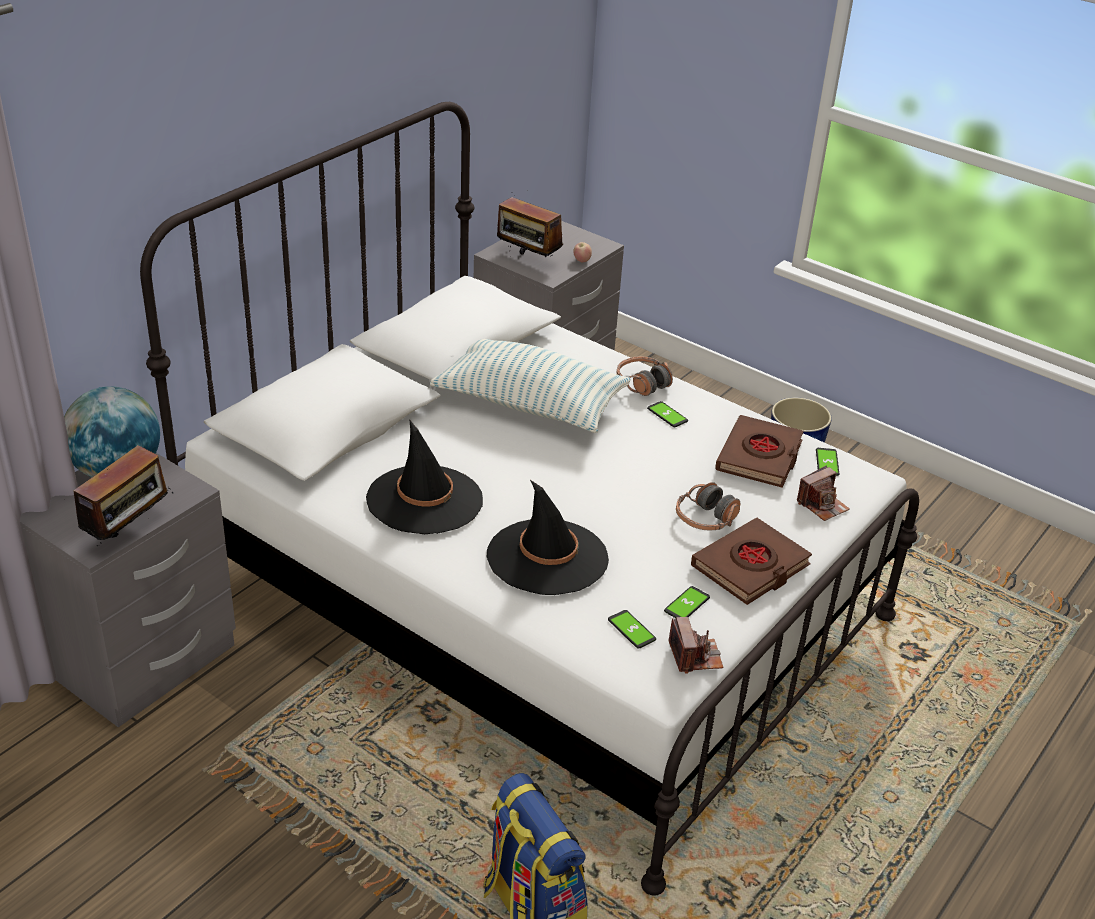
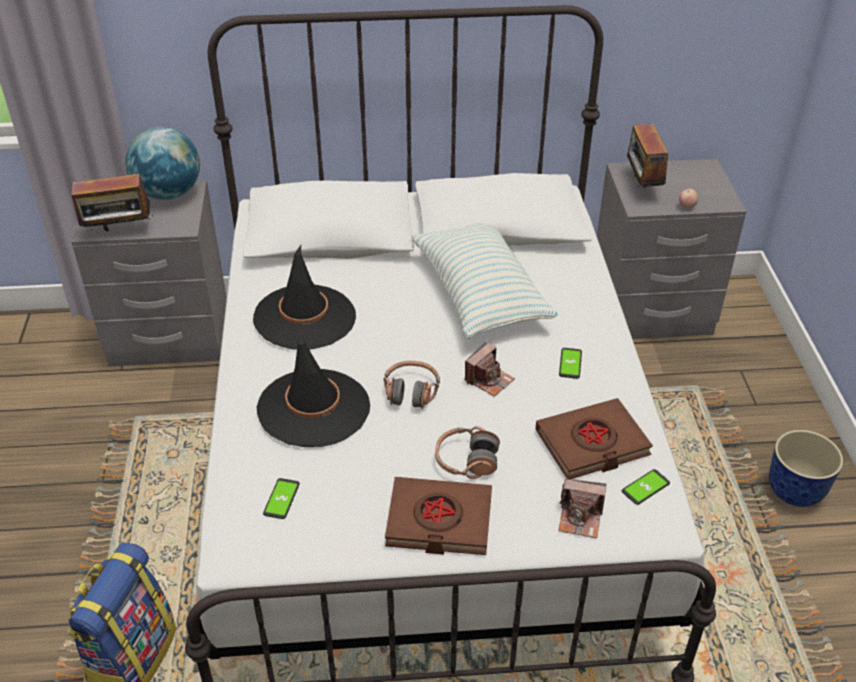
camera: 50 degrees right, 5 degrees up
headphones [617,356,673,396] -> headphones moved to [384,361,440,409]
phone [664,586,710,618] -> none
camera [669,617,723,674] -> camera moved to [465,342,515,397]

